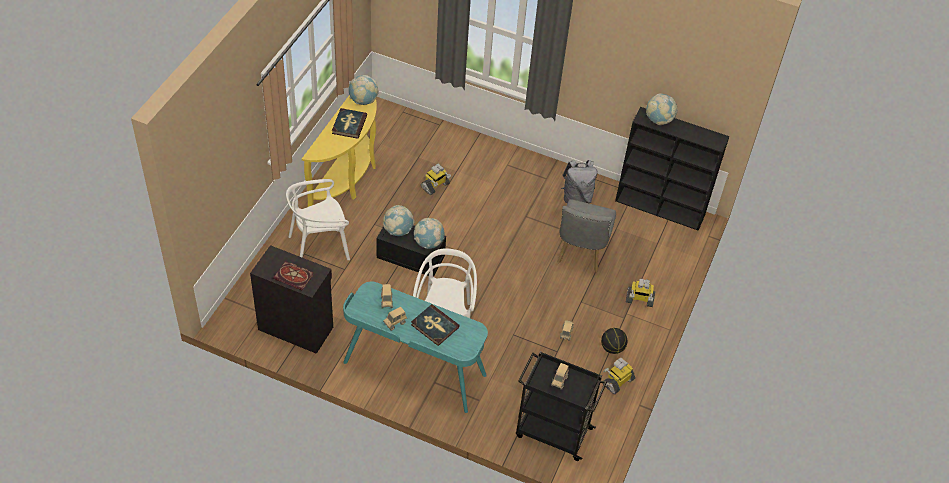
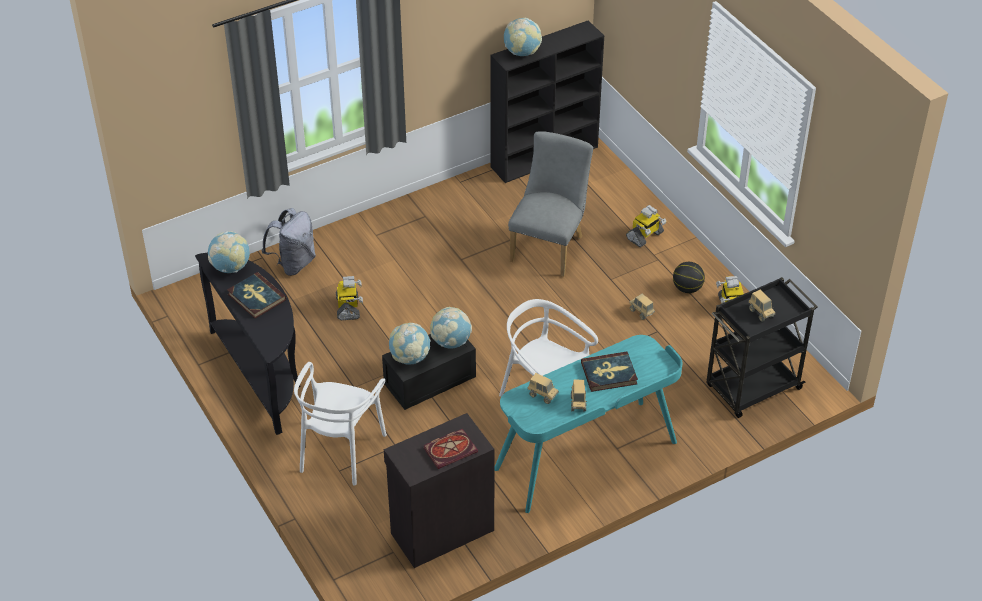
camera: 50 degrees left, 5 degrees down
yellow console table [302,95,377,207] -> black console table [195,253,300,435]
grey chair [557,199,616,273] -> grey chair turned 120 degrees counterclockwise [508,131,593,276]
grey backpack [561,160,598,203] -> grey backpack moved to [262,208,316,276]

